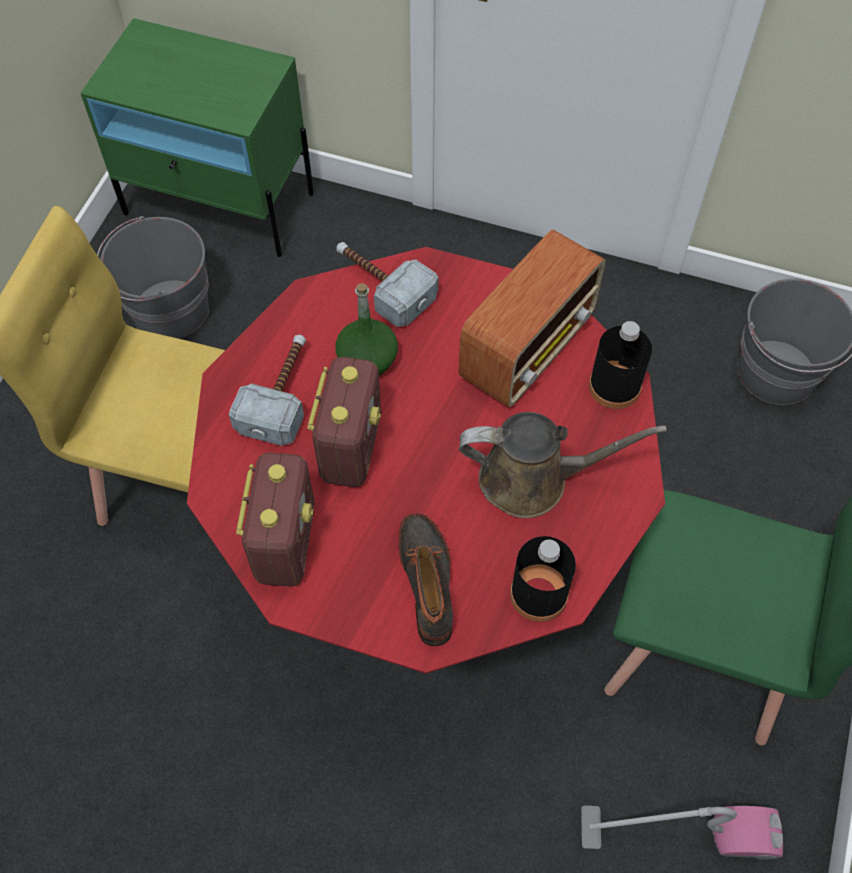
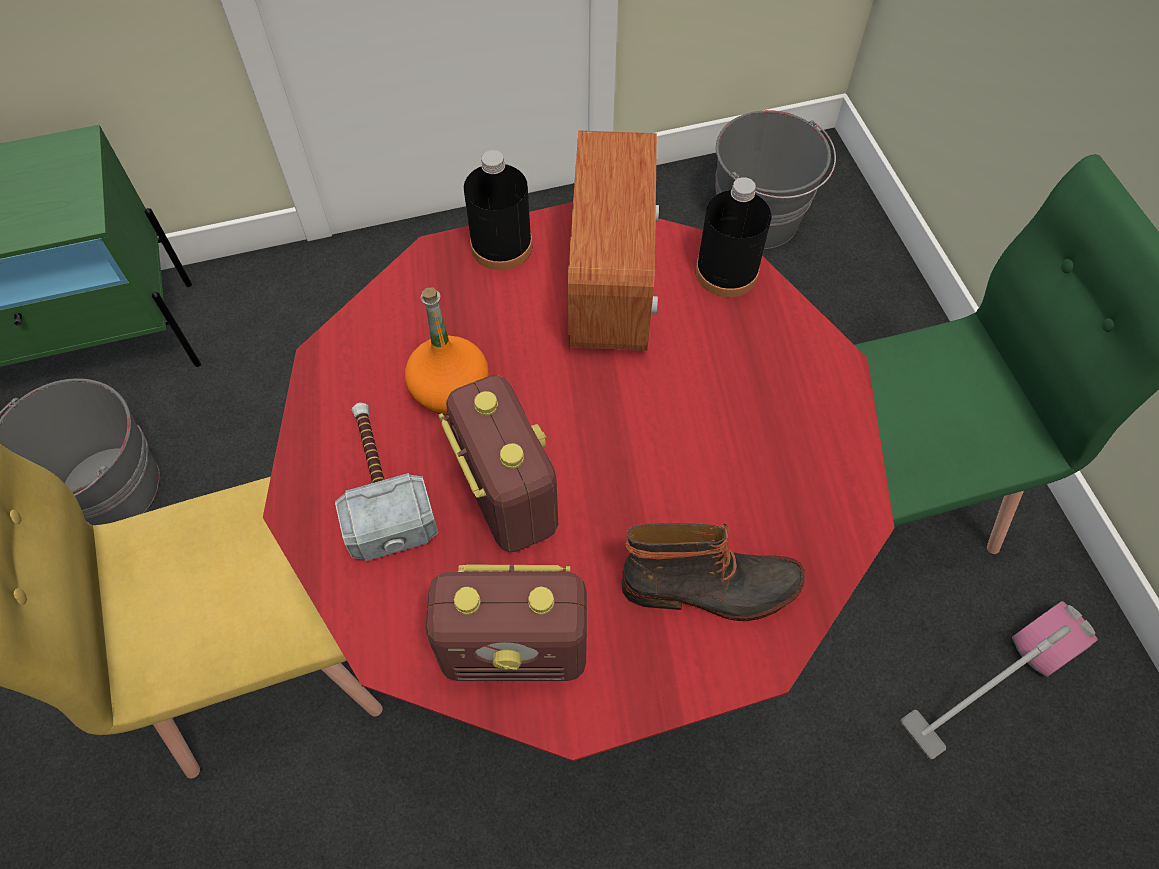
camera: 35 degrees left, 0 degrees up
radio [236,453,315,587] -> radio turned 120 degrees clockwise [426,564,587,681]
green bottle [335,283,398,375] -> orange bottle [405,287,489,415]
hammer [337,242,438,327] -> none
boot [399,513,453,646] -> boot turned 135 degrees clockwise [622,523,805,621]
brown watering can [459,412,667,518] -> none
black bottle [510,536,576,622] -> black bottle moved to [464,150,533,270]

